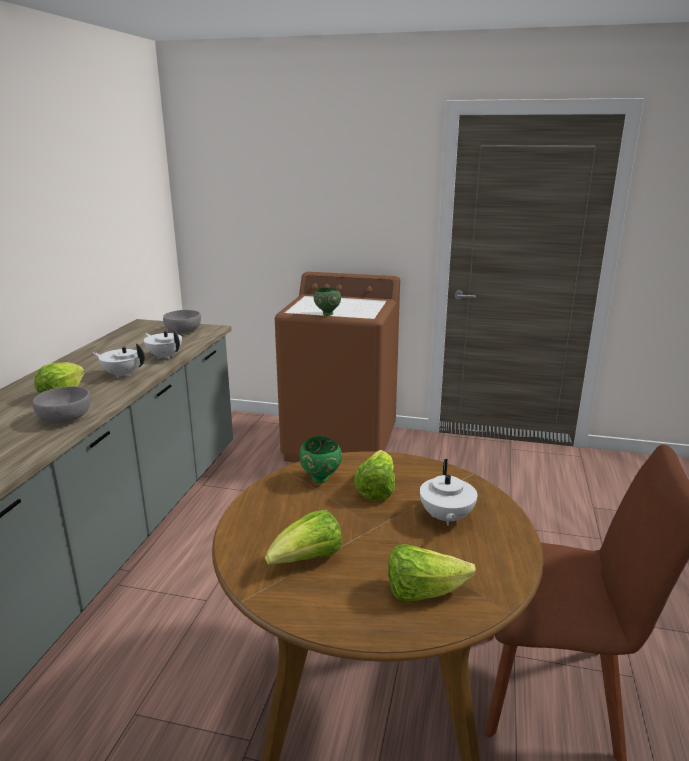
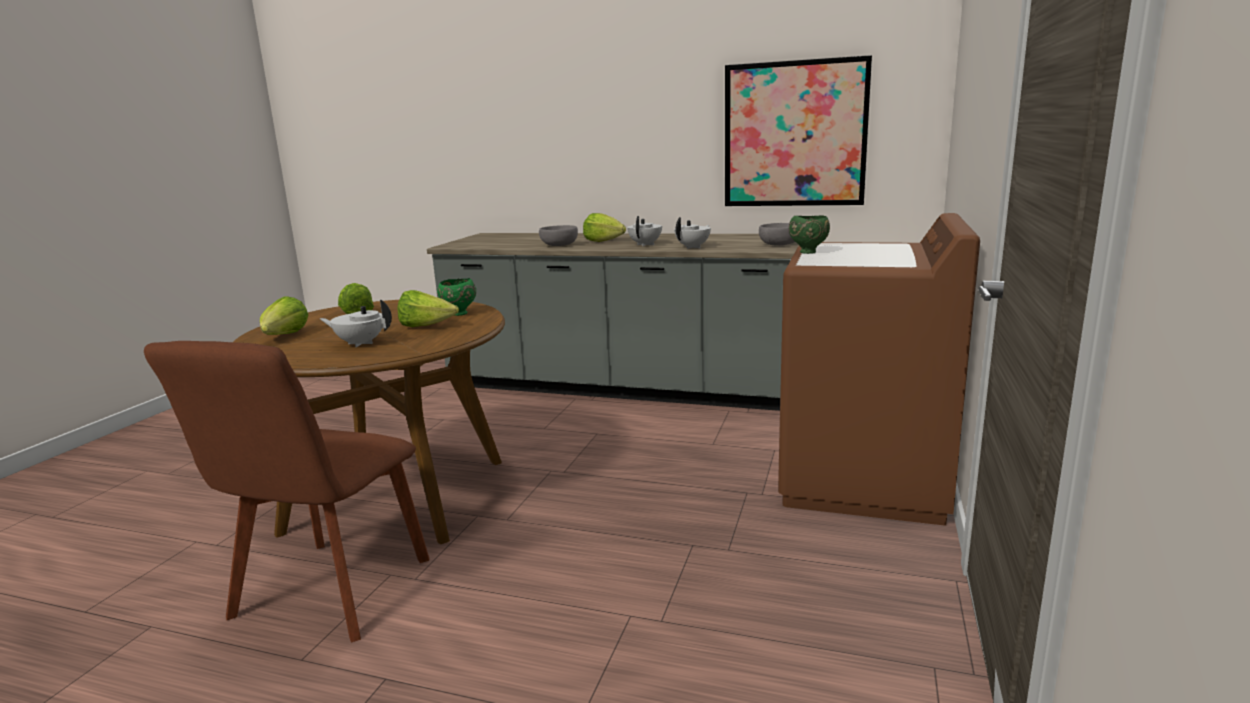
camera: 95 degrees right, 5 degrees down
none -> picture [725,55,872,206]

